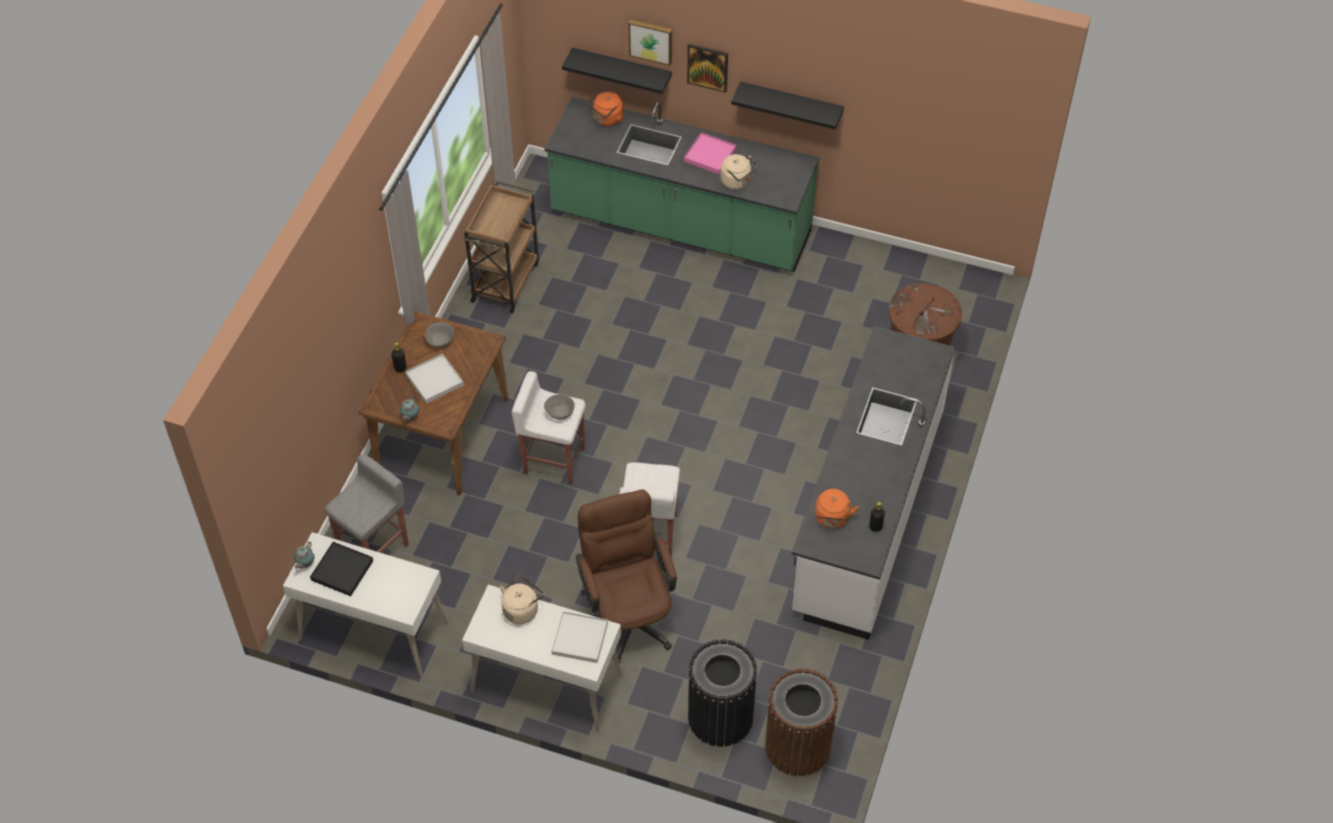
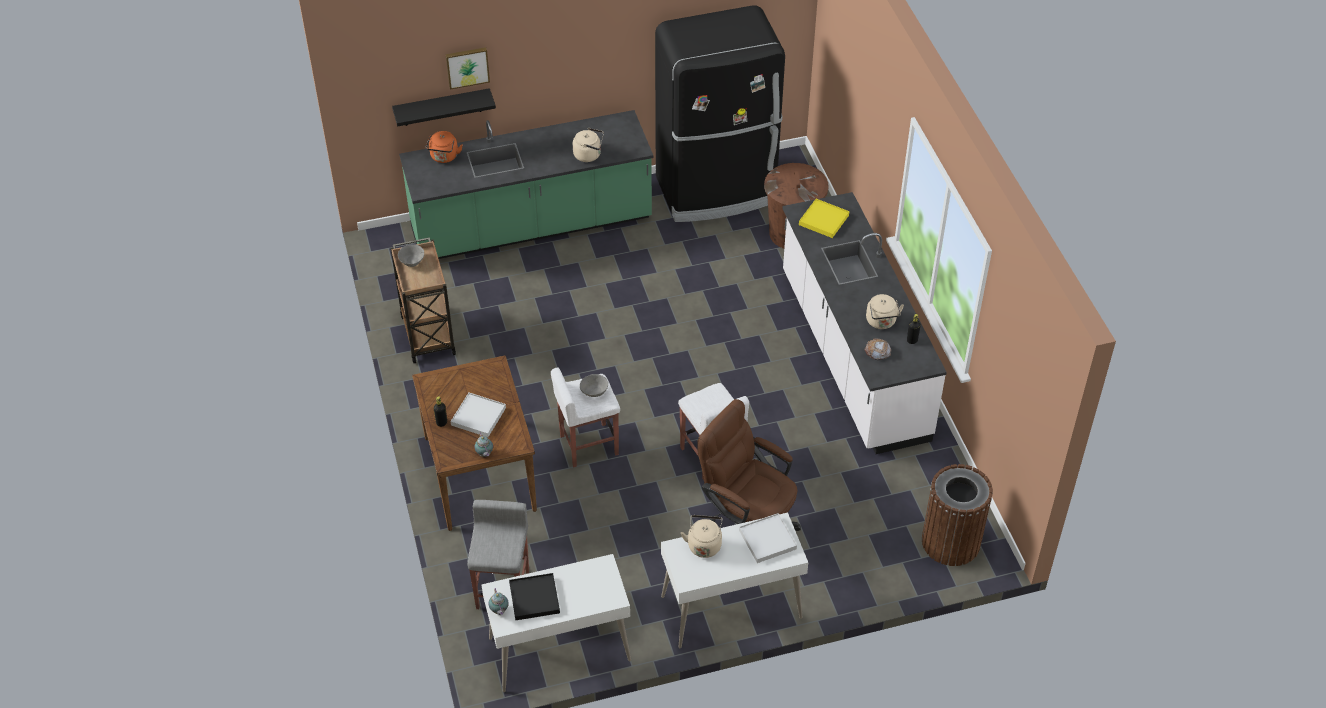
camera: 35 degrees left, 5 degrees down
grey bowl [425,322,454,348] -> grey bowl moved to [398,244,424,267]
pink tray [684,132,736,174] -> none
picture [687,44,728,93] -> none
black trash can [688,639,757,747] -> none
black shelf [731,81,844,130] -> none
orange kettle [815,489,859,529] -> bread [864,338,891,360]
none -> black fridge [655,6,785,222]
none -> yellow tray [799,199,849,238]
none -> beige kettle [866,294,904,329]

